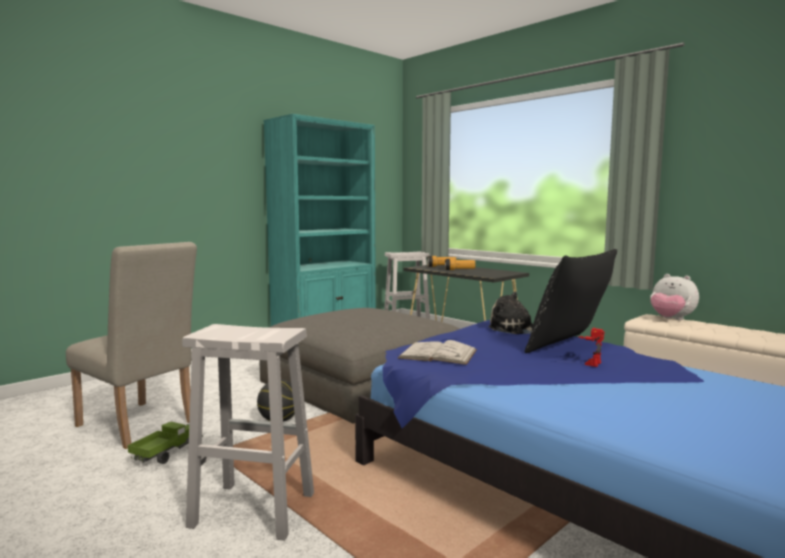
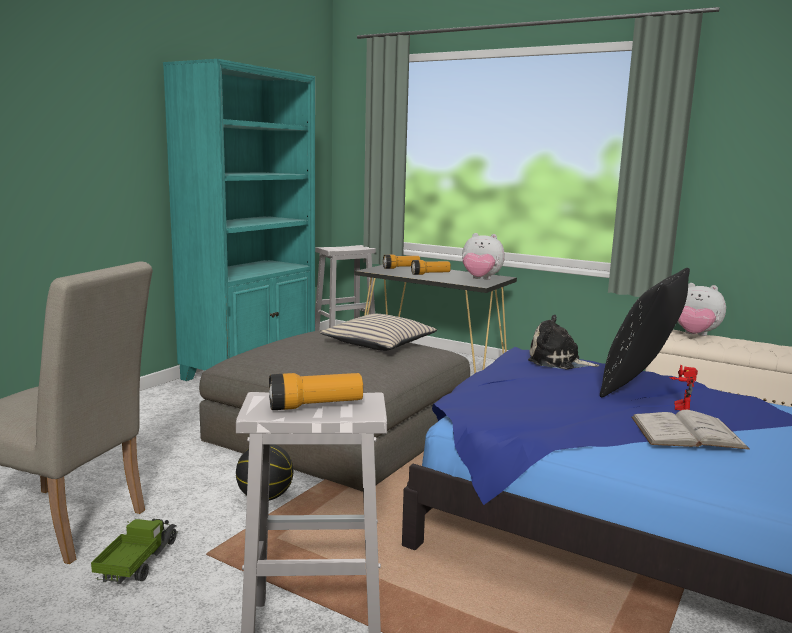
camera: 15 degrees left, 5 degrees up
white book [398,340,477,365] -> white book moved to [631,410,750,450]
none -> flashlight [269,373,363,410]
none -> beige pillow [320,314,437,351]
none -> plush toy [462,233,505,280]

